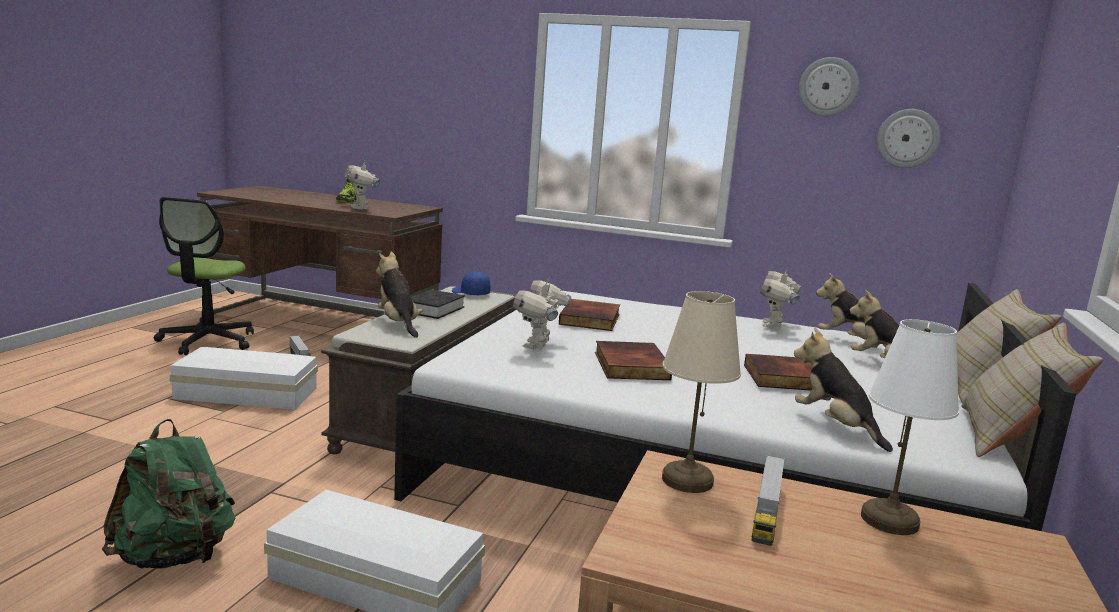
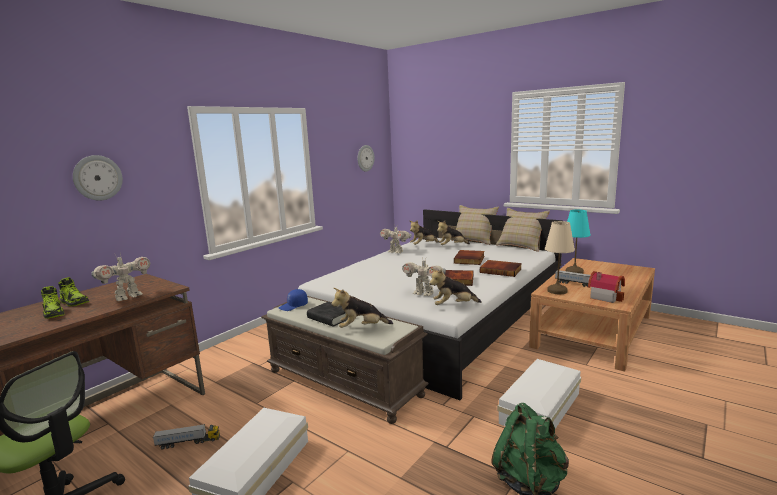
camera: 70 degrees left, 0 degrees up
toy robot [345,161,380,210] -> toy robot turned 45 degrees counterclockwise [91,253,150,301]
book [559,299,620,331] -> book moved to [480,260,522,277]
plush toy [794,328,893,452] -> plush toy moved to [429,268,481,305]
wall clock [799,57,859,116] -> wall clock moved to [73,155,123,201]
white table lamp [861,319,959,535] -> turquoise table lamp [566,209,591,274]
none -> shoe [41,286,65,319]
none -> toy house [588,271,625,303]

